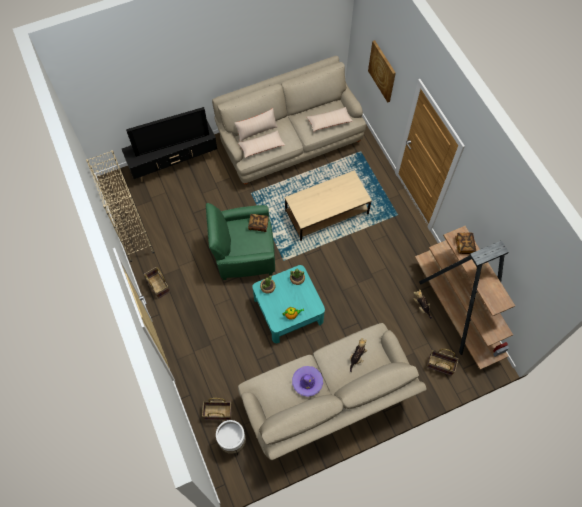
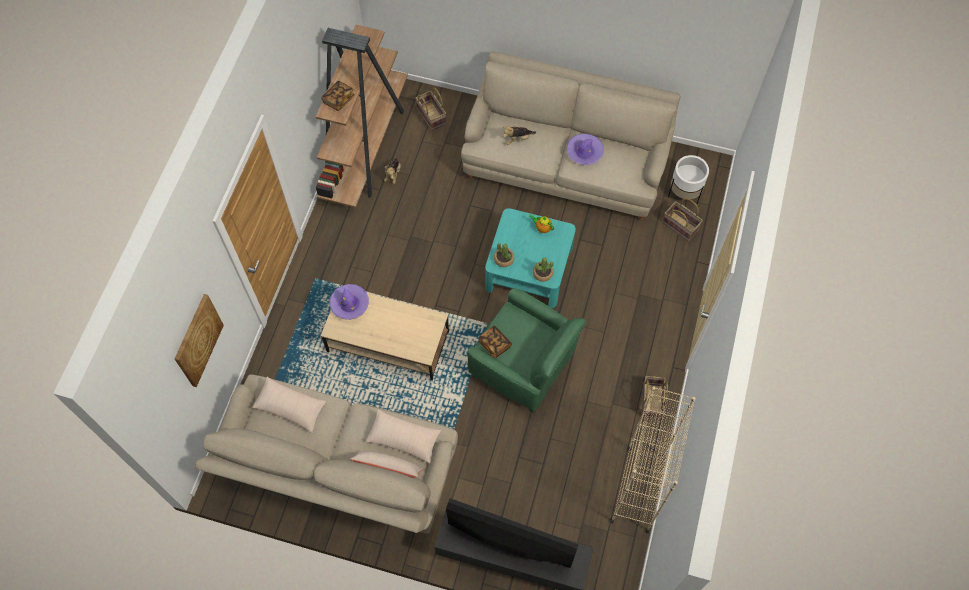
camera: 140 degrees left, 0 degrees up
none -> purple hat [329,284,369,320]

